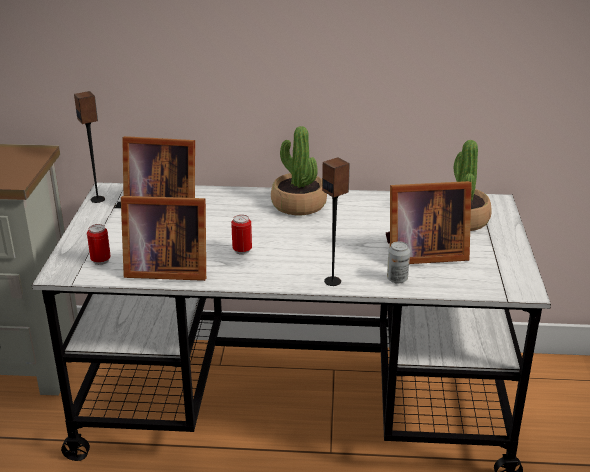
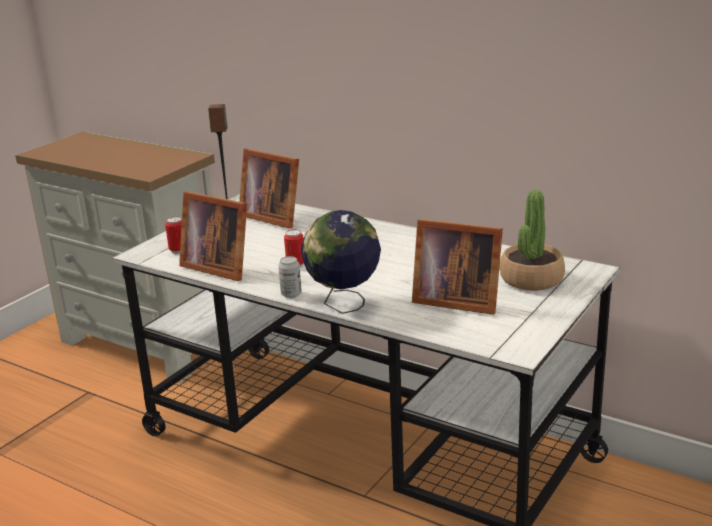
camera: 30 degrees right, 5 degrees down
potted plant [271,126,327,215] -> none
speaker [322,157,350,286] -> globe [301,210,381,314]
can [387,241,410,284] -> can moved to [278,256,302,298]

